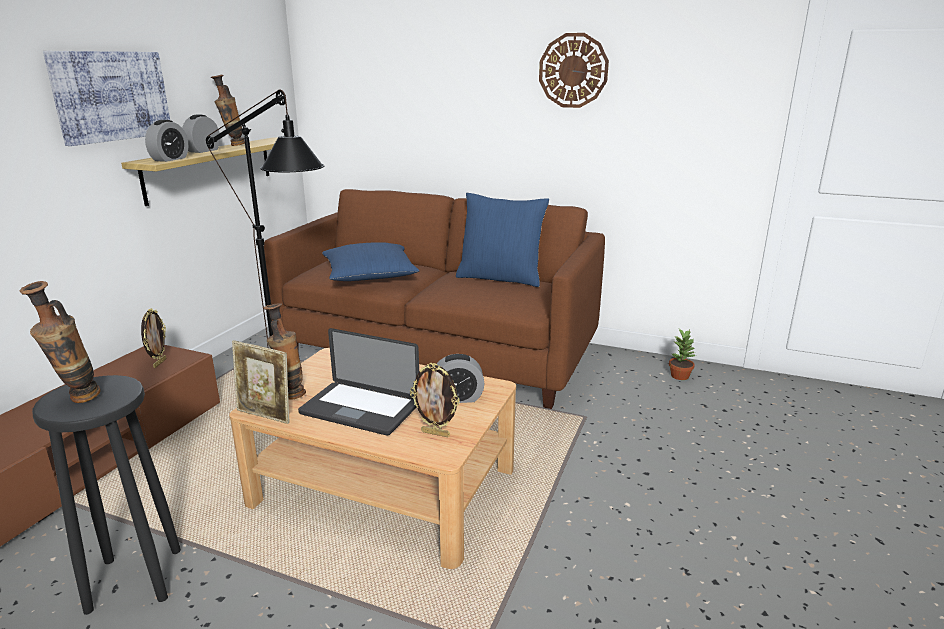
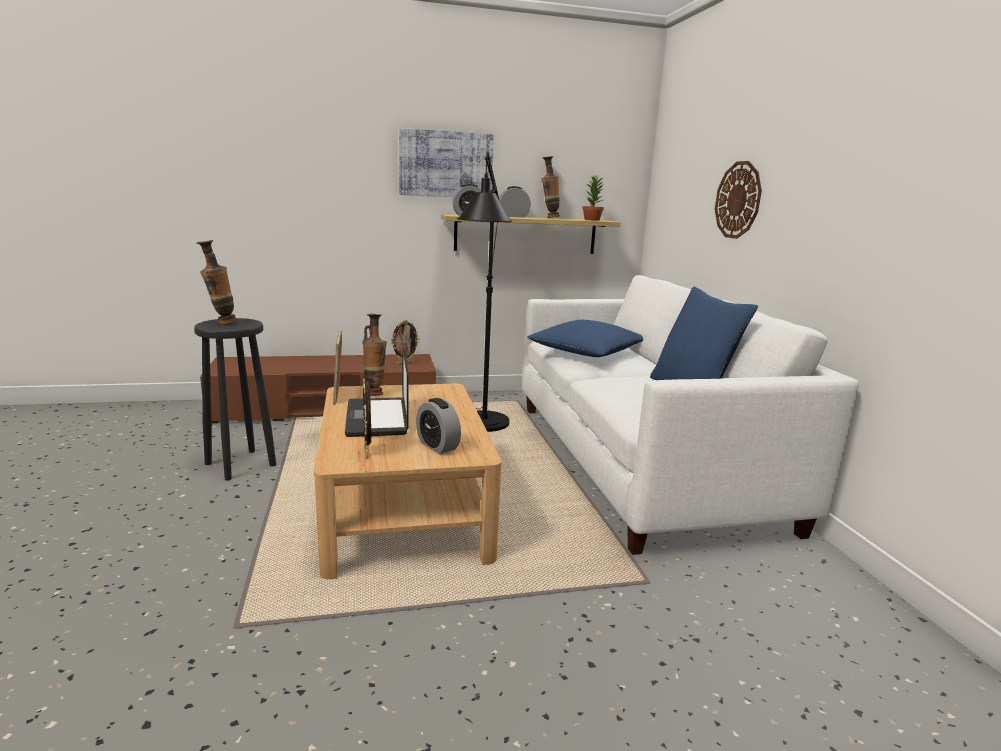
camera: 55 degrees right, 5 degrees down
brown sofa [264,189,605,409] -> white sofa [522,275,859,555]
wall clock [539,33,609,108] -> wall clock moved to [715,161,762,239]
potted plant [669,329,697,380] -> potted plant moved to [582,175,604,221]

